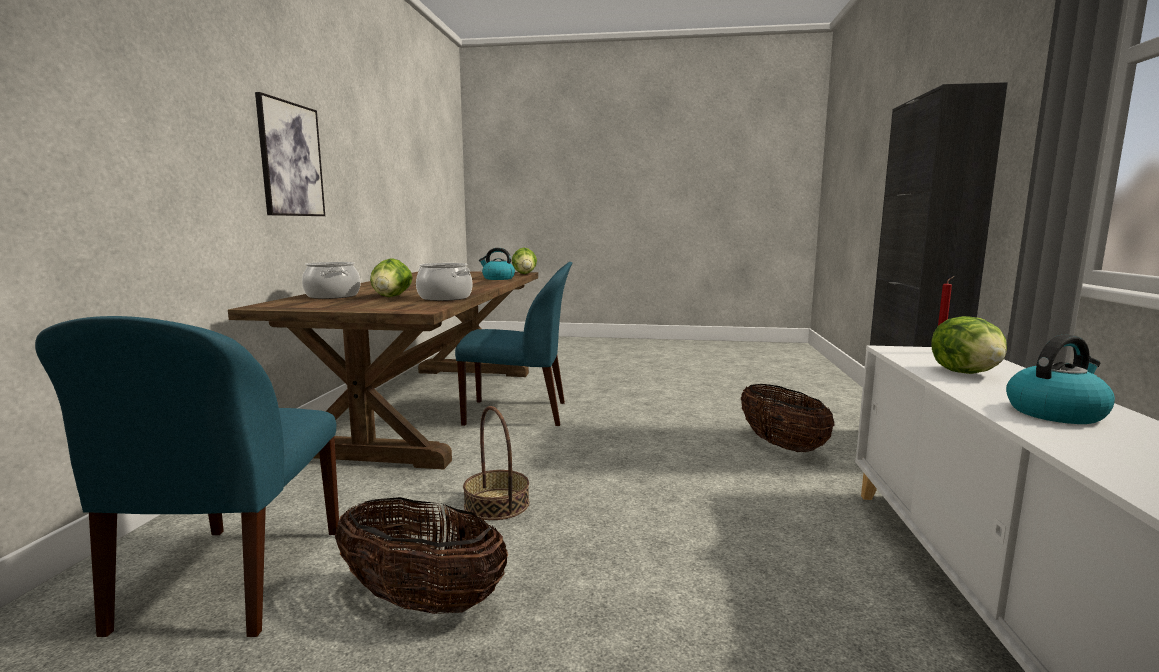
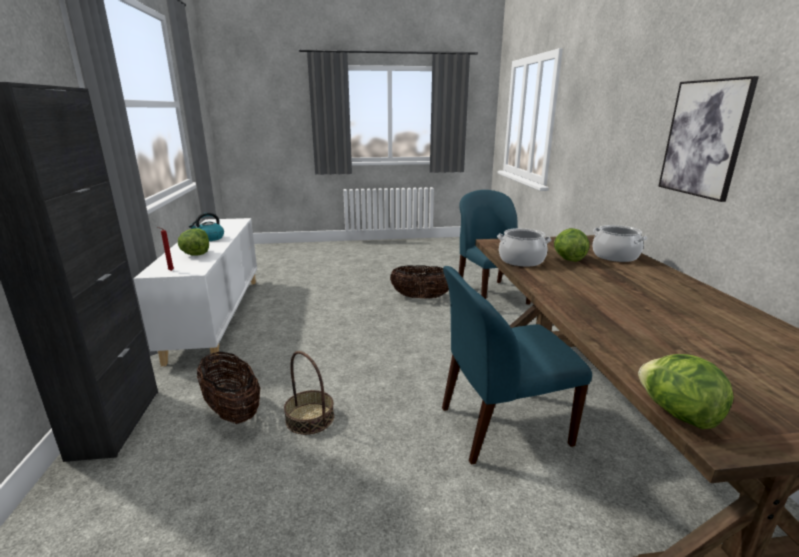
camera: 165 degrees right, 10 degrees up
basket [463,406,530,520] -> basket moved to [284,351,334,435]
kettle [479,248,515,280] -> none

